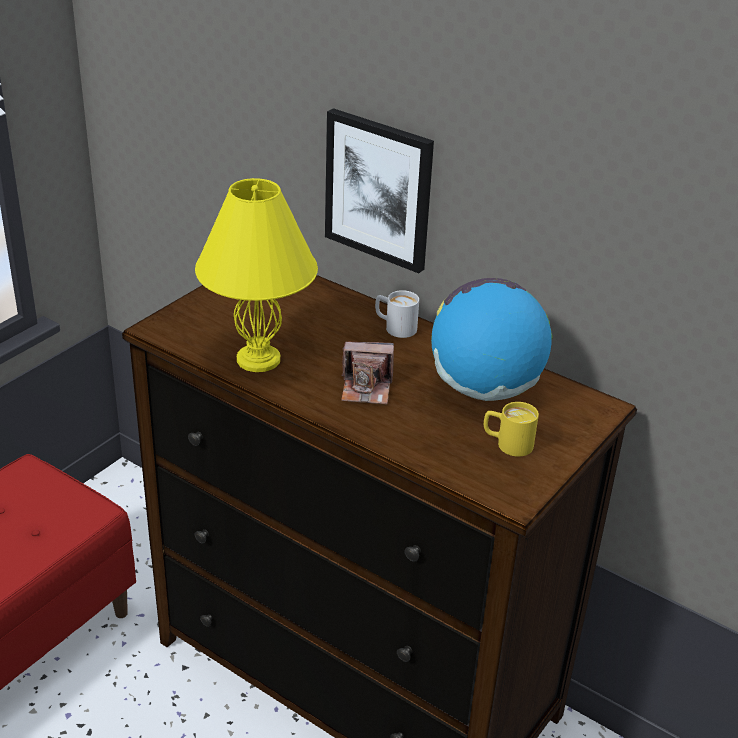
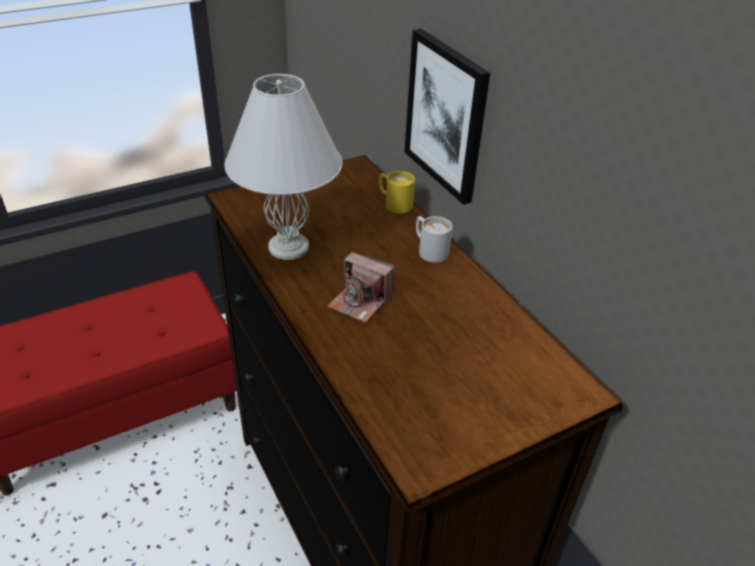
camera: 25 degrees right, 5 degrees up
yellow table lamp [195,178,318,372] -> white table lamp [224,74,342,260]
globe [431,278,553,401] -> none
yellow mug [484,402,539,457] -> yellow mug moved to [379,171,415,214]

